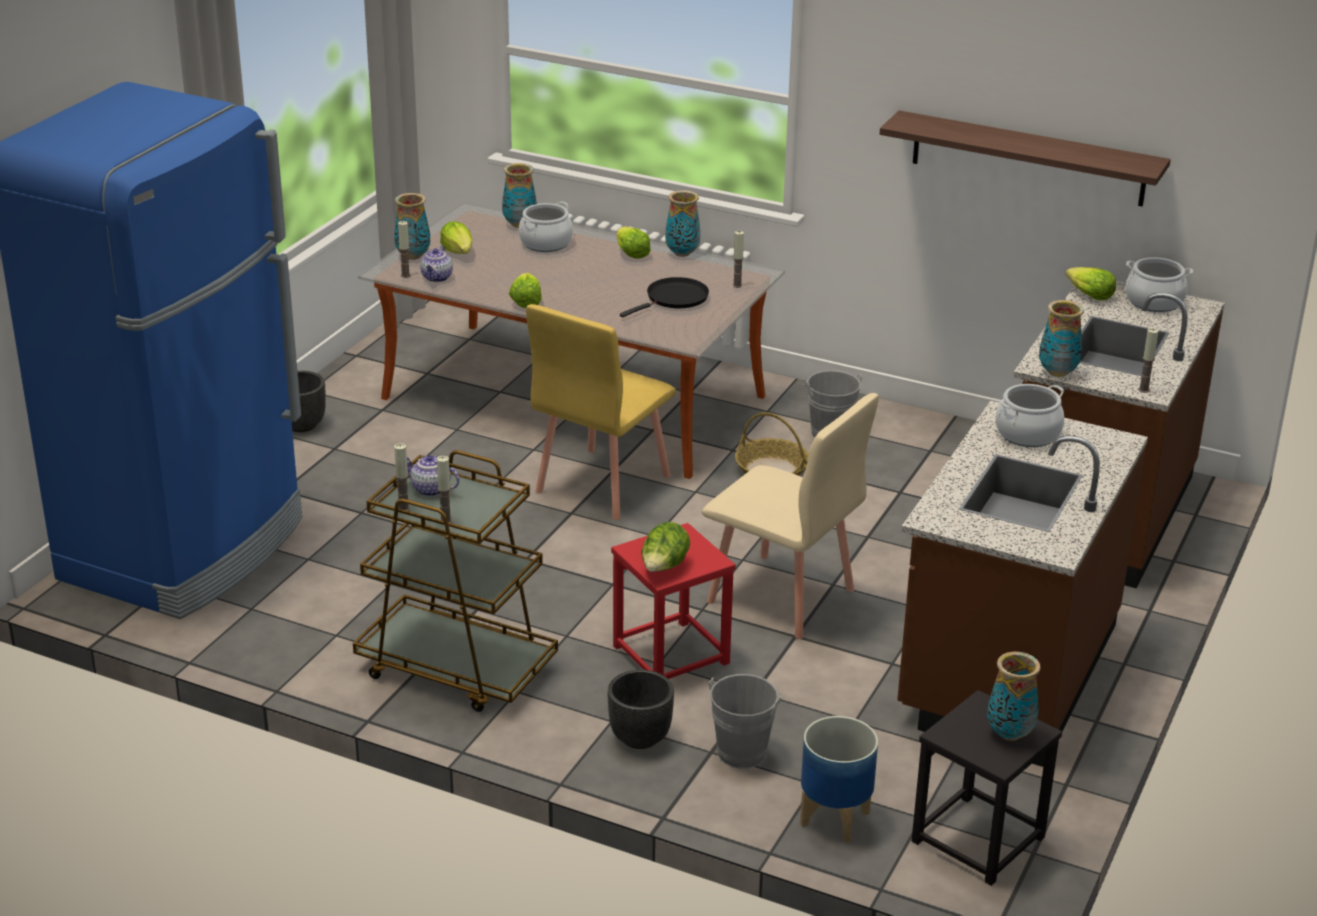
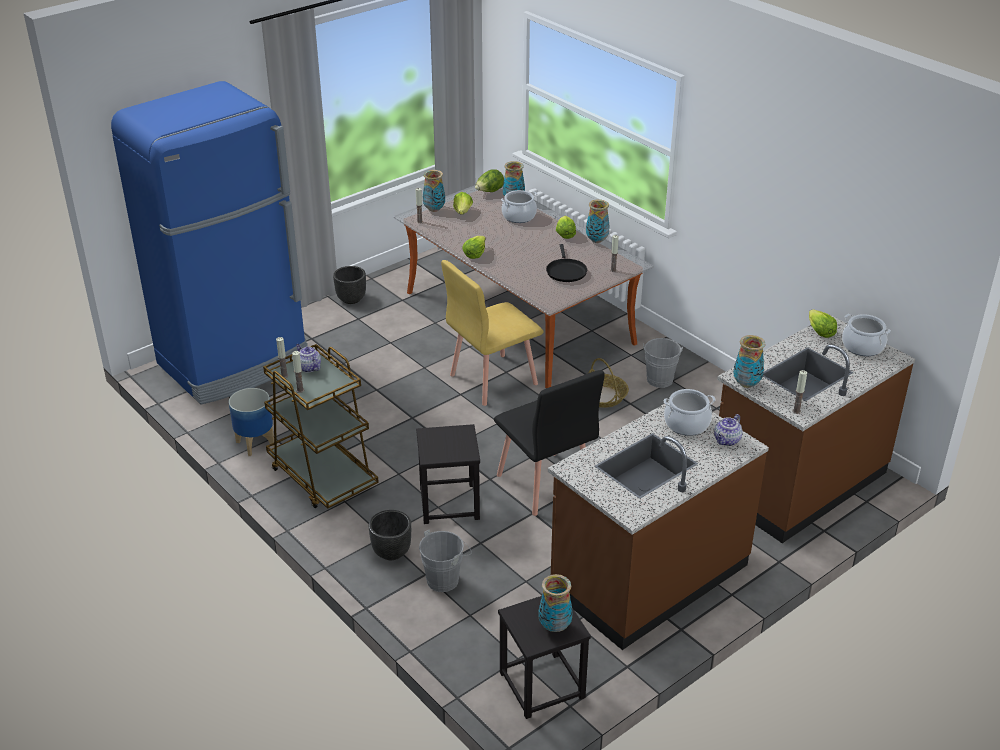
camera: 25 degrees right, 5 degrees up
teapot [420,246,453,282] -> teapot moved to [714,414,742,446]
red stool [611,523,736,679] -> black stool [416,424,480,524]
black frying pan [620,277,709,317] -> black frying pan turned 105 degrees clockwise [546,244,587,282]
lettuce [642,522,690,572] -> lettuce moved to [475,169,504,192]
beige chair [702,393,879,639] -> black chair [494,370,605,516]
planter [800,716,878,843] -> planter moved to [229,388,274,456]
shelf [880,110,1171,207] -> none

